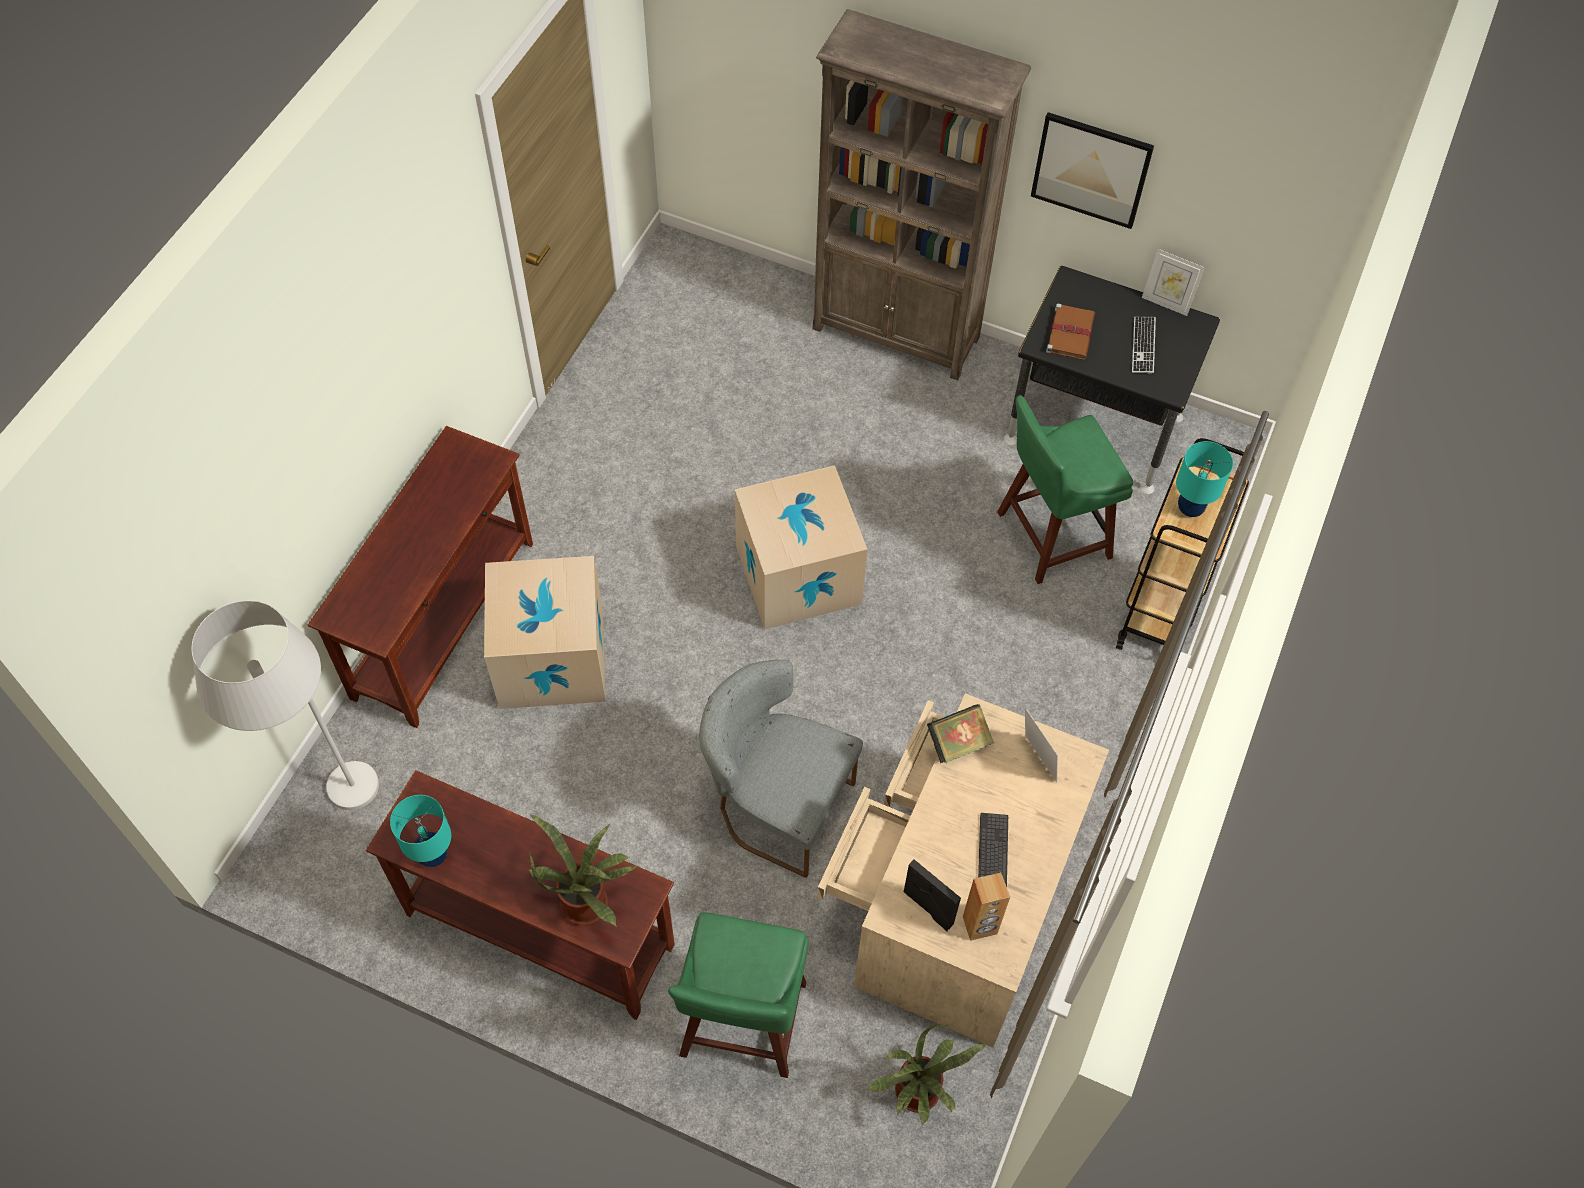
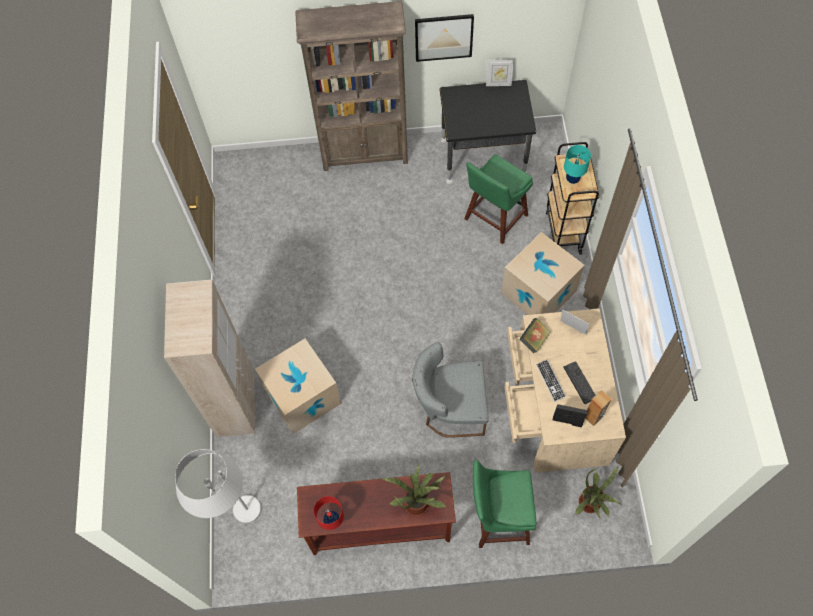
camera: 25 degrees left, 5 degrees up
brown console table [308,426,533,728] -> beige cabinet [164,280,255,437]
turquoise table lamp [390,795,451,867] -> red table lamp [314,496,344,530]
green chair [668,912,809,1078] -> green chair turned 105 degrees clockwise [473,460,536,548]
cardboard box [735,465,868,630] -> cardboard box moved to [501,232,584,315]
brown book [1046,304,1096,360] -> none
keyboard [1132,317,1156,373] -> keyboard moved to [536,359,566,402]

